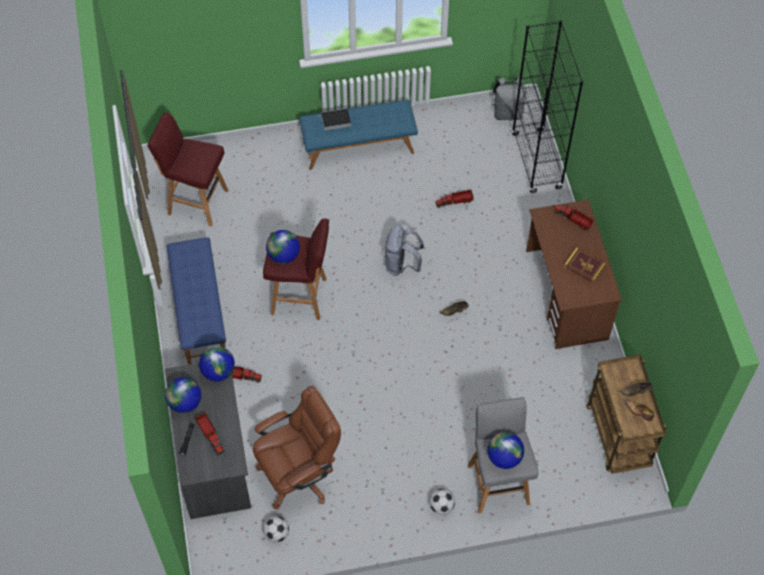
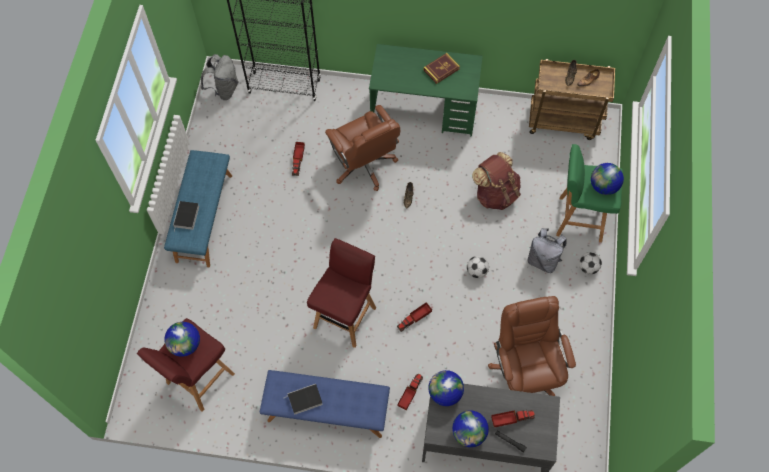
camera: 70 degrees left, 5 degrees up
football [263,516,289,542] -> football moved to [467,256,489,278]
globe [266,230,300,264] -> globe moved to [164,322,200,357]
grey backpack [384,225,424,276] -> grey backpack moved to [527,228,567,273]
grey stool [468,397,538,513] -> green stool [556,144,623,242]
brown desk [526,200,622,349] -> green desk [369,44,483,137]
toy truck [554,206,593,230] -> toy truck moved to [397,302,432,332]
none -> book [283,384,323,415]
none -> brown office chair [325,105,400,191]
none -> brown backpack [472,152,521,210]

